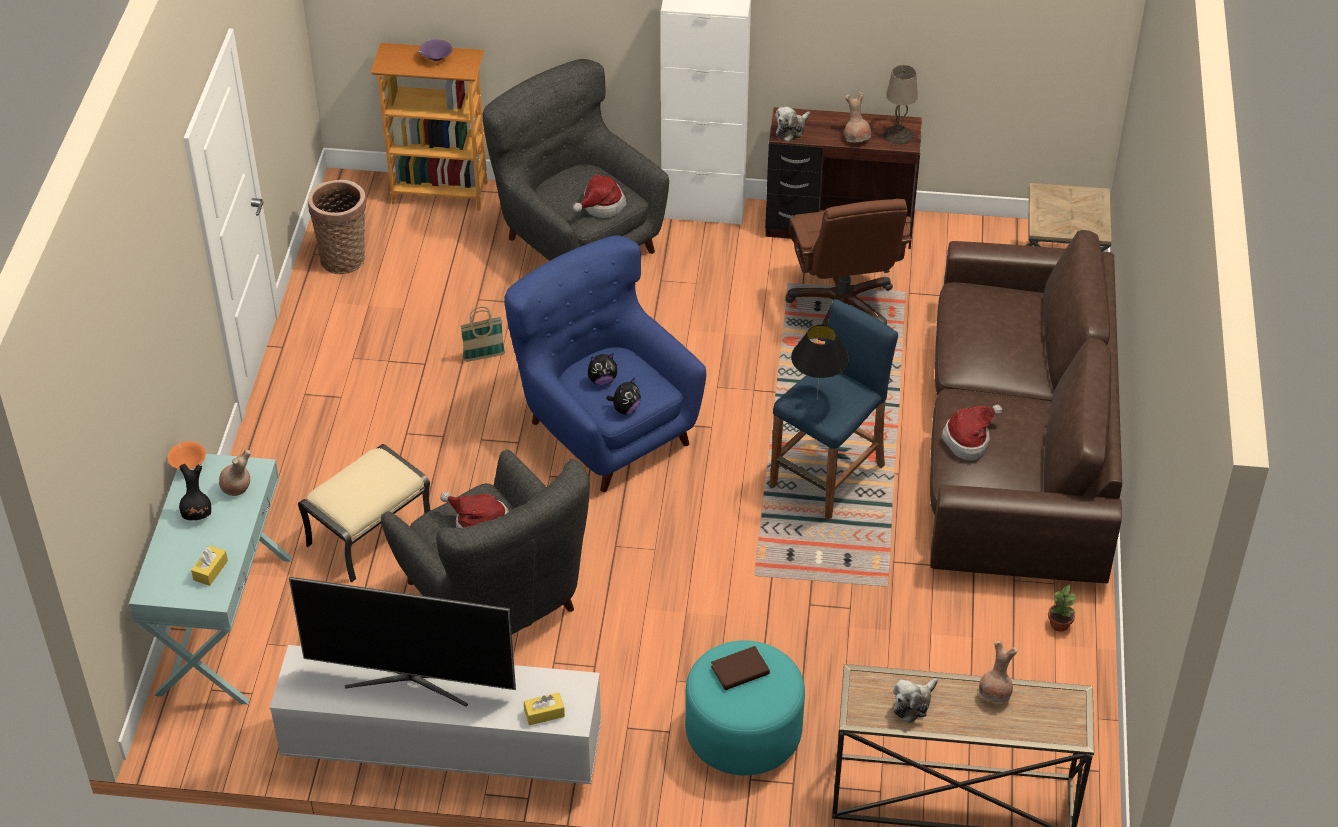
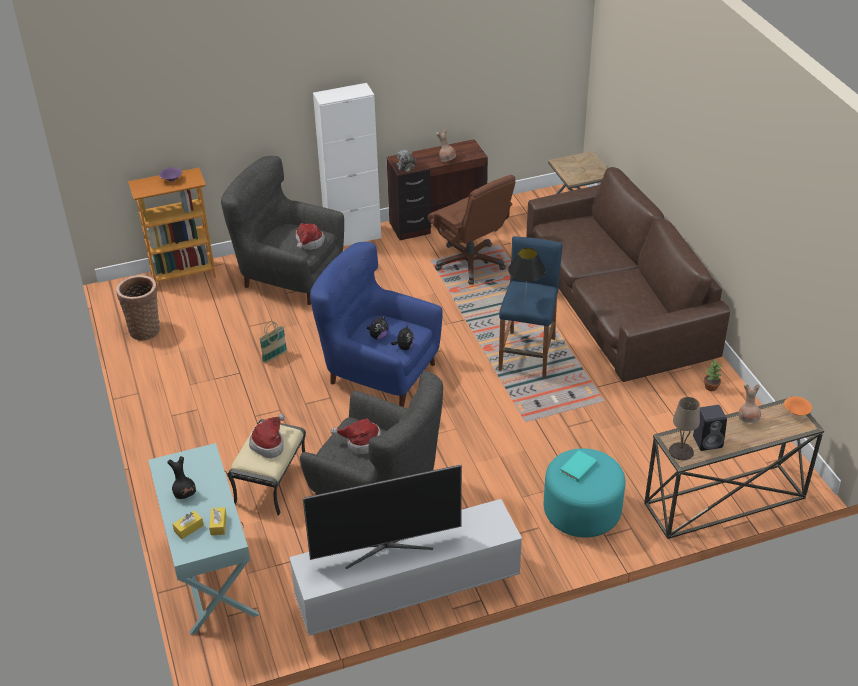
camera: 25 degrees left, 5 degrees down
orange bowl [168,441,206,469] -> orange bowl moved to [784,396,812,415]
brown vase [219,449,251,496] -> none
yellow tissue box [524,693,565,725] -> yellow tissue box moved to [172,510,204,539]
brown book [711,646,770,690] -> turquoise book [560,451,597,482]
beige table lamp [884,65,918,144] -> beige table lamp moved to [669,397,700,460]
plush toy [893,678,938,723] -> black speaker [693,405,727,451]
hat [942,405,1002,461] -> hat moved to [249,414,285,458]

